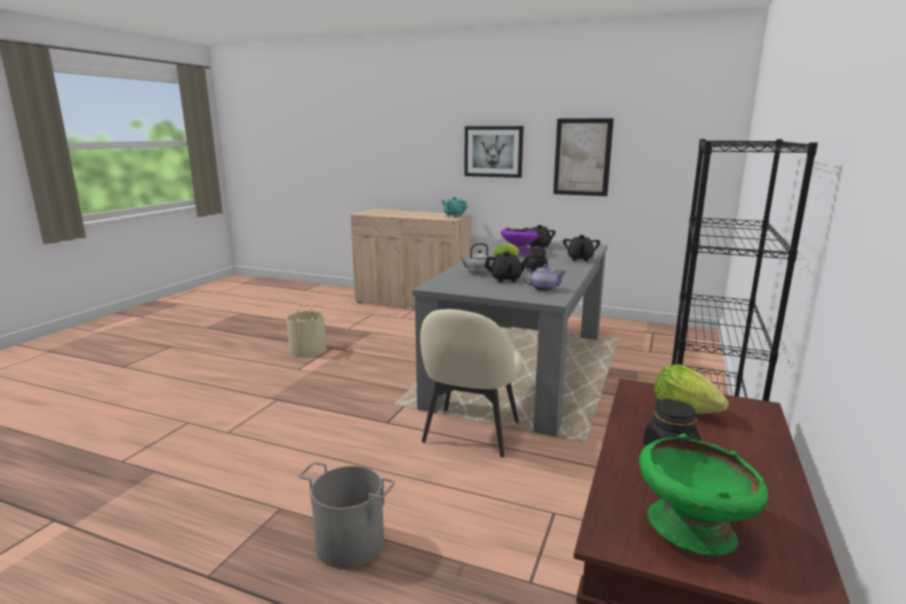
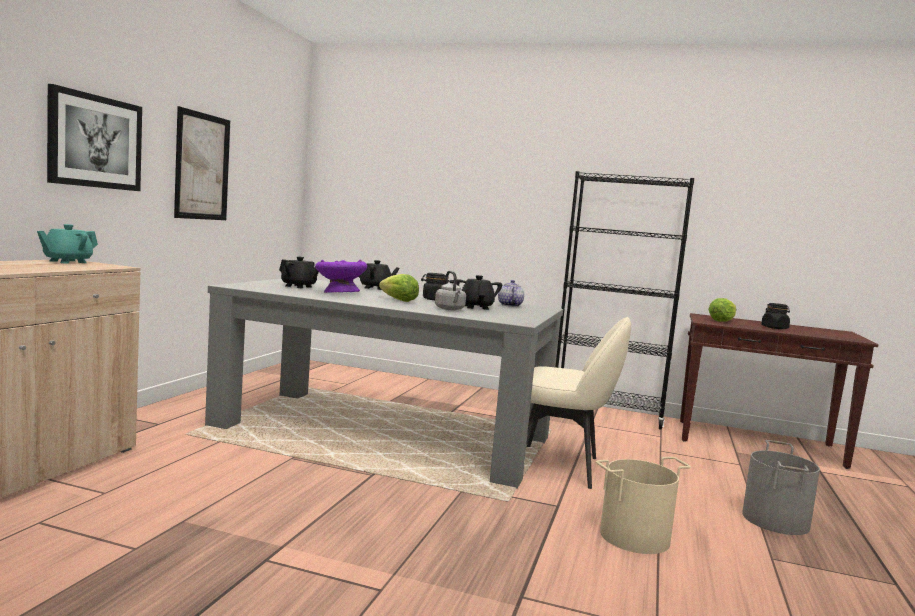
camera: 95 degrees left, 10 degrees down
beige bucket [286,305,326,357] -> beige bucket moved to [596,457,691,554]
green bowl [639,434,768,556] -> none

